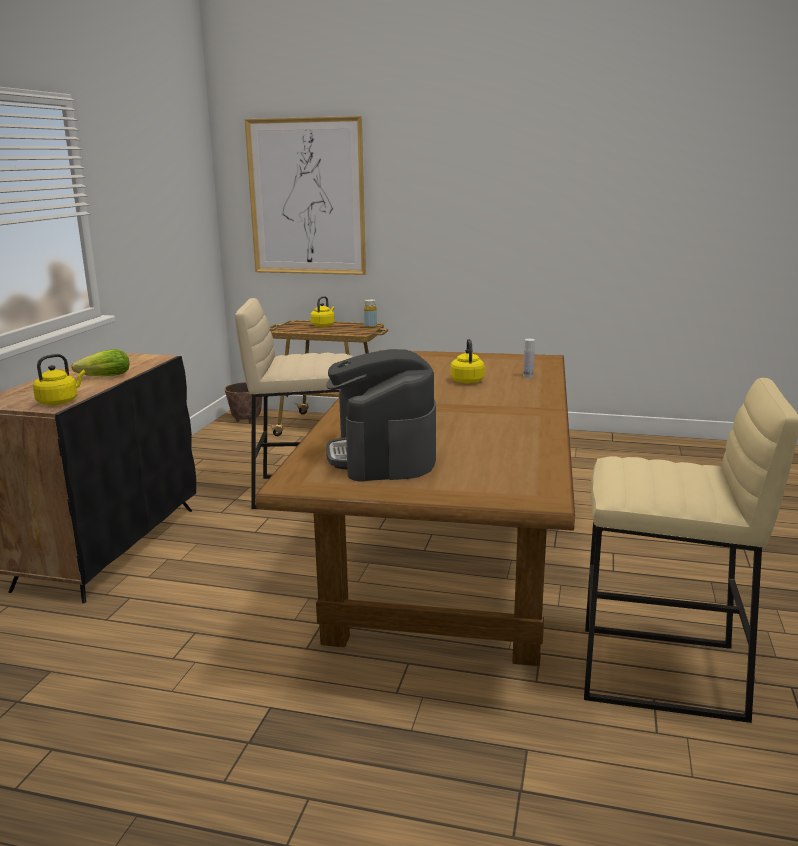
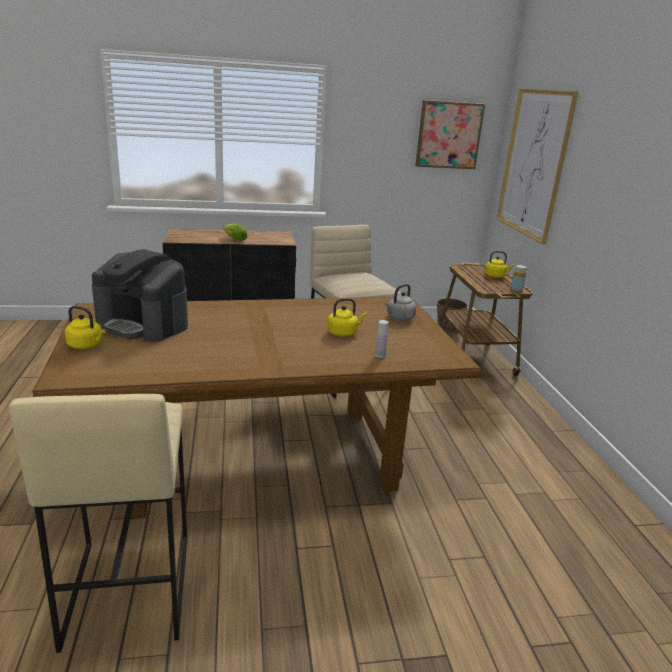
camera: 65 degrees right, 5 degrees up
yellow kettle [33,354,85,405] -> yellow kettle moved to [65,306,105,349]
coffee machine [326,349,436,482] -> coffee machine turned 120 degrees counterclockwise [92,249,188,342]
none -> grey kettle [385,284,416,321]
none -> picture [415,100,485,169]

